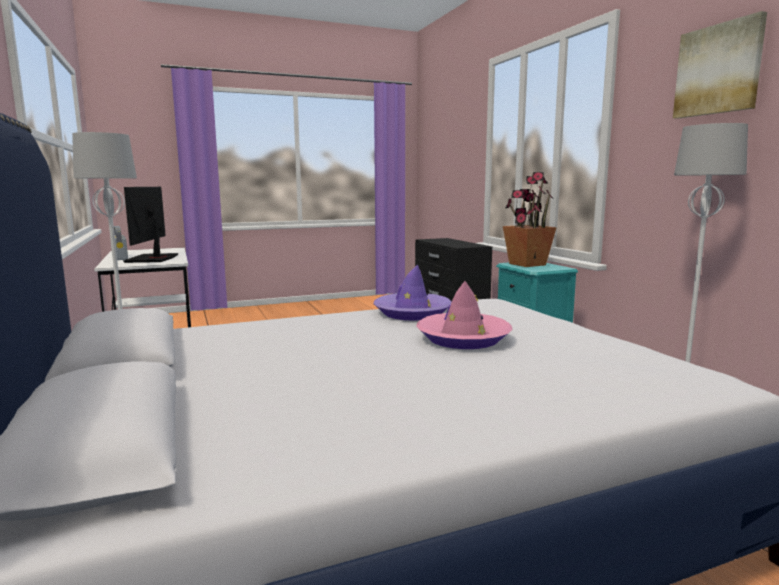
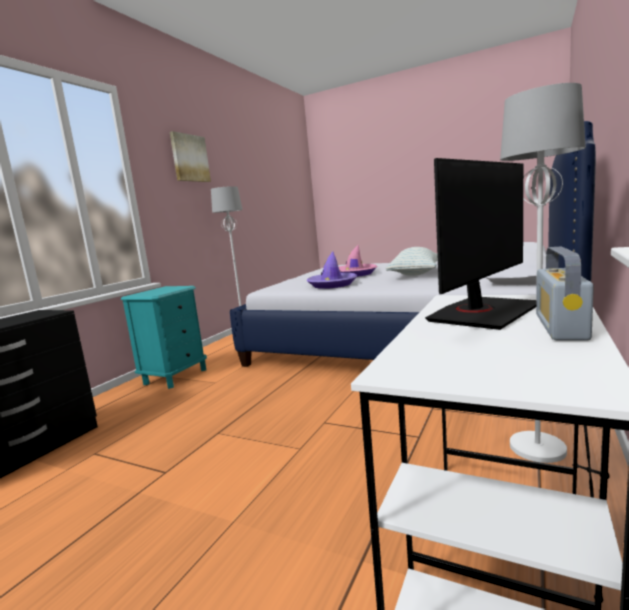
camera: 130 degrees left, 0 degrees up
potted plant [503,172,557,267] -> none
none -> pillow [386,247,438,276]

